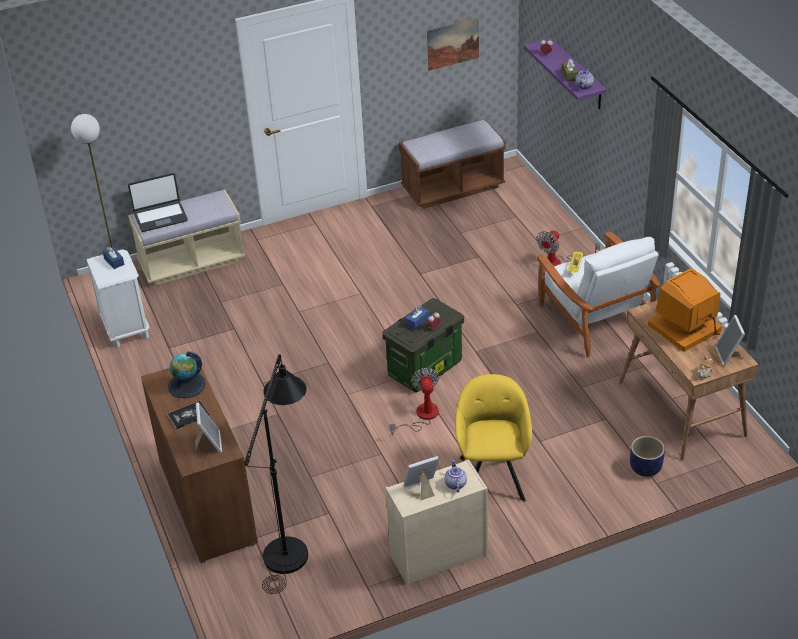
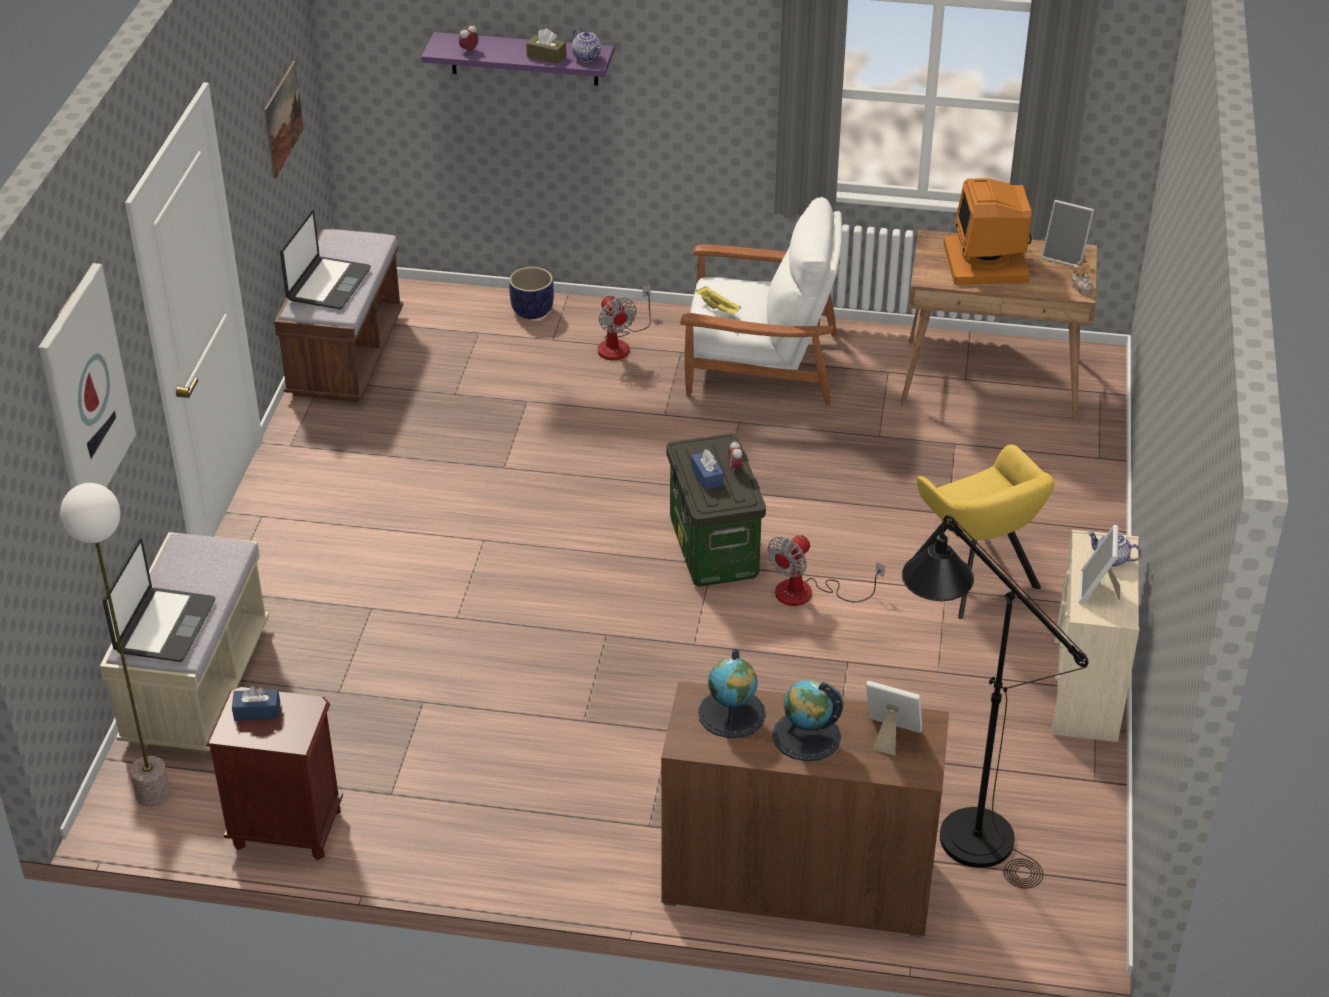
camera: 60 degrees left, 0 degrees up
white nightstand [86,249,150,348] -> brown nightstand [206,687,343,860]
book [168,401,210,429] -> globe [772,680,843,761]
fan [389,368,439,435] -> fan turned 75 degrees counterclockwise [767,535,885,606]
yellow armchair [455,374,532,502] -> yellow armchair turned 150 degrees counterclockwise [912,444,1055,619]
planter [630,436,665,477] -> planter moved to [509,267,554,319]
none -> picture [38,263,136,489]
none -> laptop [280,210,371,309]

